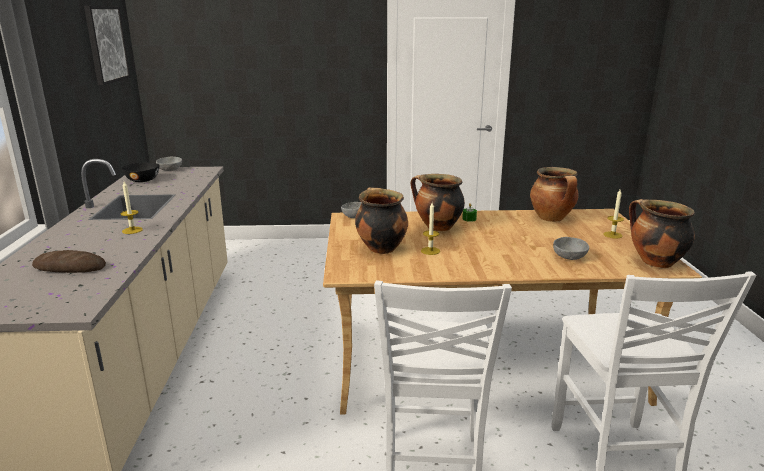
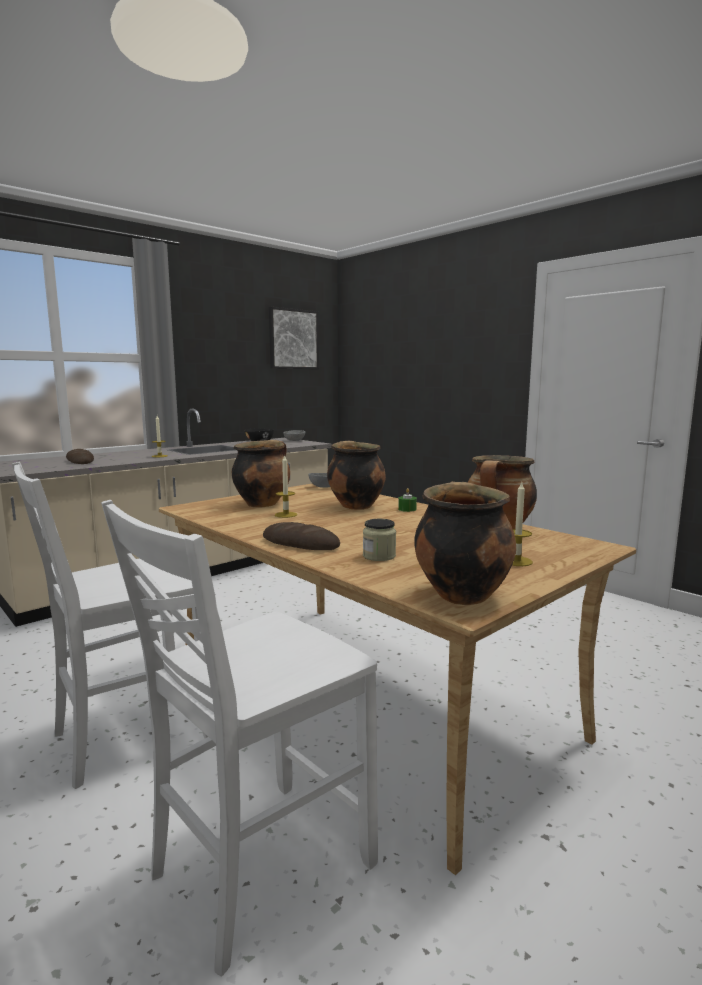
camera: 50 degrees right, 10 degrees down
grey bowl [553,237,589,260] -> jar [363,519,396,561]
none -> bread [263,522,340,550]

